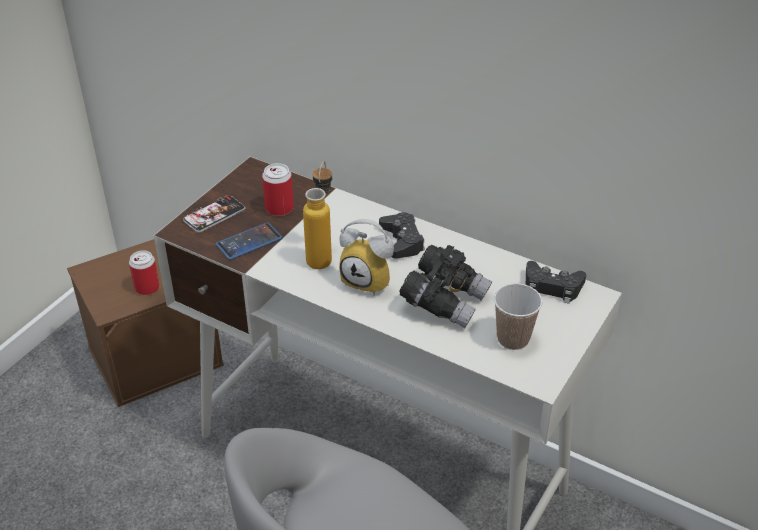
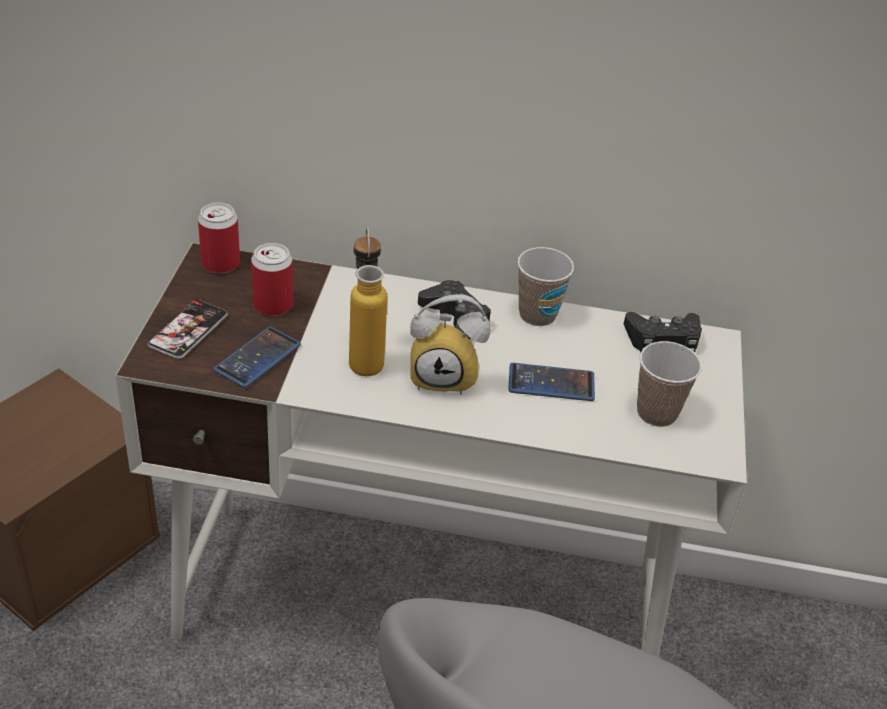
camera: 25 degrees left, 0 degrees up
can [129,250,160,295] -> can moved to [198,203,240,273]
black binoculars [399,245,492,328] -> phone [508,363,595,401]
none -> cup [517,247,574,326]

